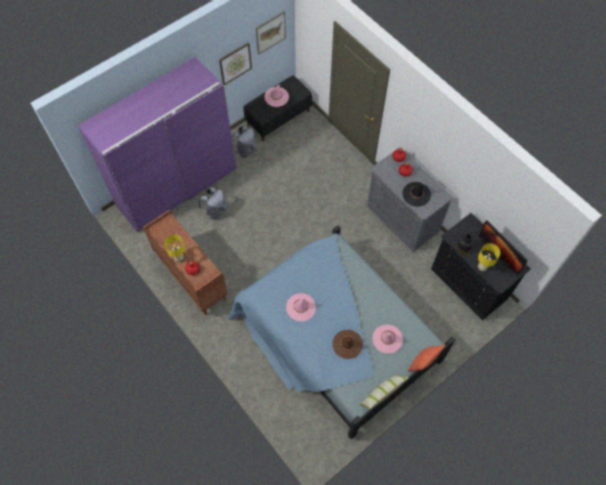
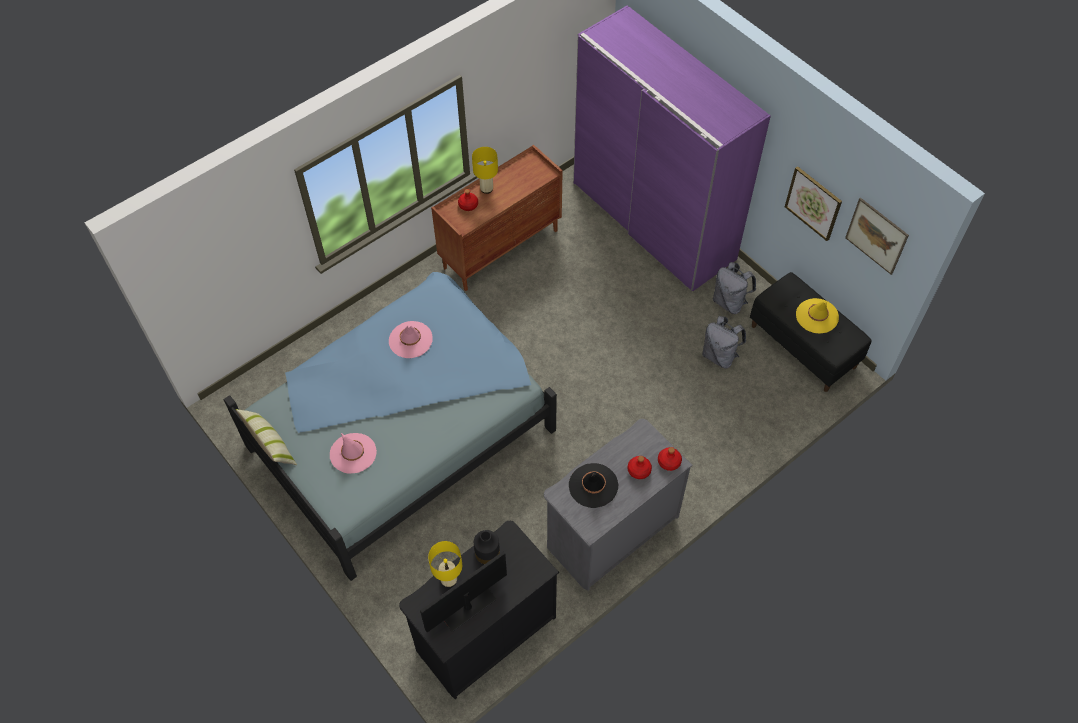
camera: 90 degrees right, 5 degrees down
grey backpack [198,187,227,220] -> grey backpack moved to [702,316,746,369]
pink hat [265,85,289,107] -> yellow hat [796,298,839,334]
brown hat [332,330,363,359] -> none
orange pillow [407,345,445,372] -> none

